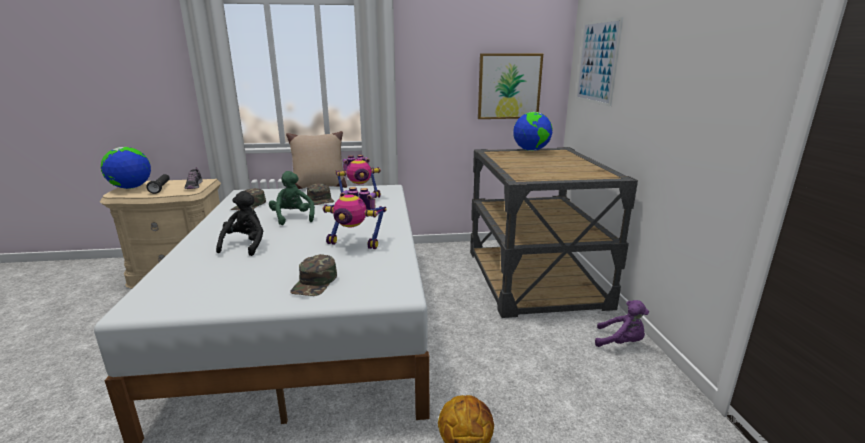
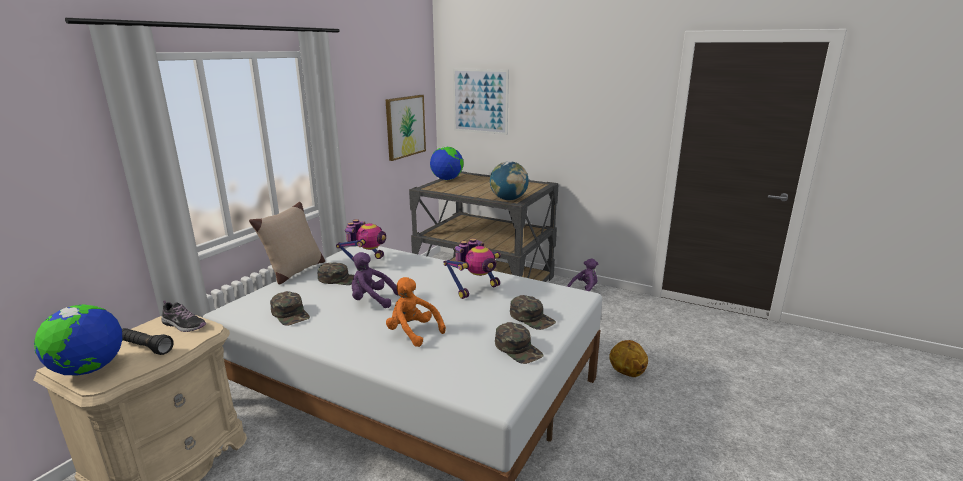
camera: 55 degrees left, 0 degrees up
black plush toy [216,191,263,256] -> orange plush toy [386,277,446,347]
green plush toy [269,171,315,225] -> purple plush toy [352,252,399,308]
none -> globe [490,161,529,200]
none -> green cap [495,322,544,364]

